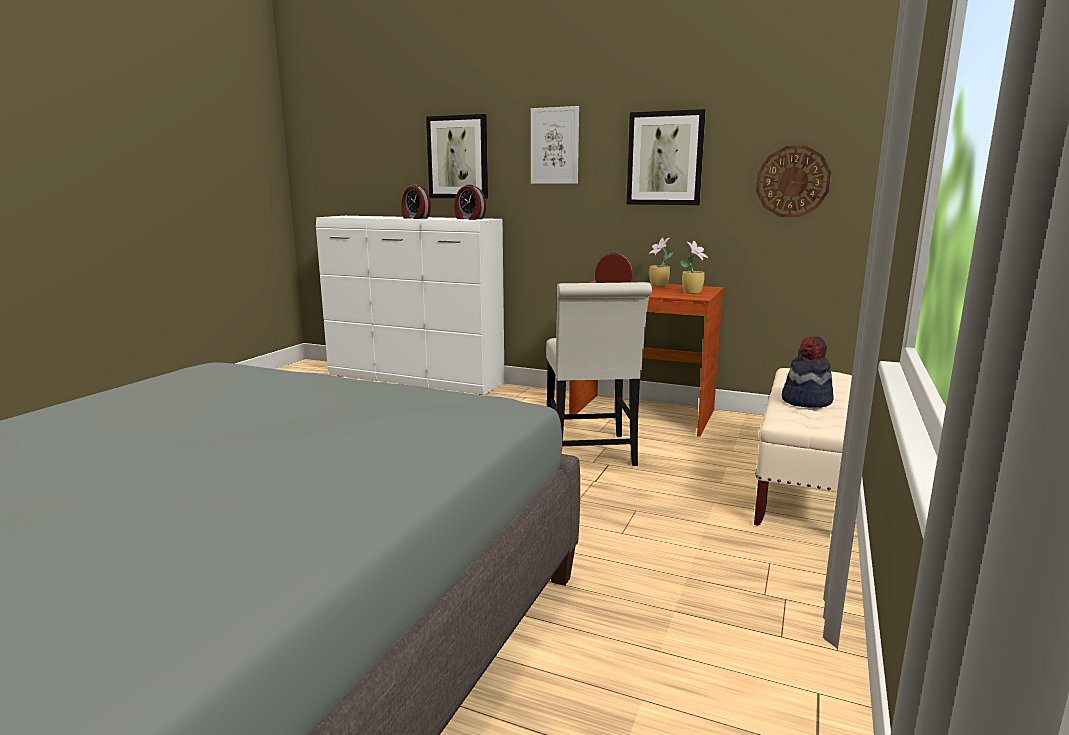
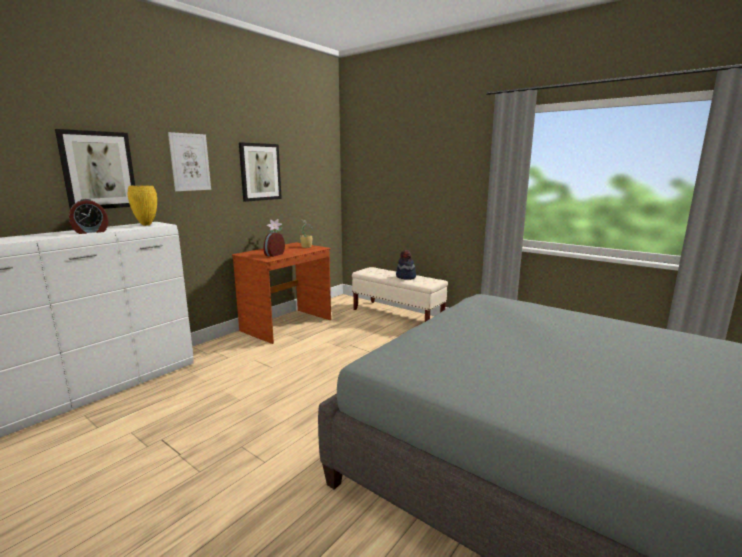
camera: 75 degrees left, 0 degrees up
alarm clock [454,185,486,220] -> yellow vase [127,185,157,226]
white chair [546,282,652,466] -> none
wall clock [756,146,831,217] -> none

